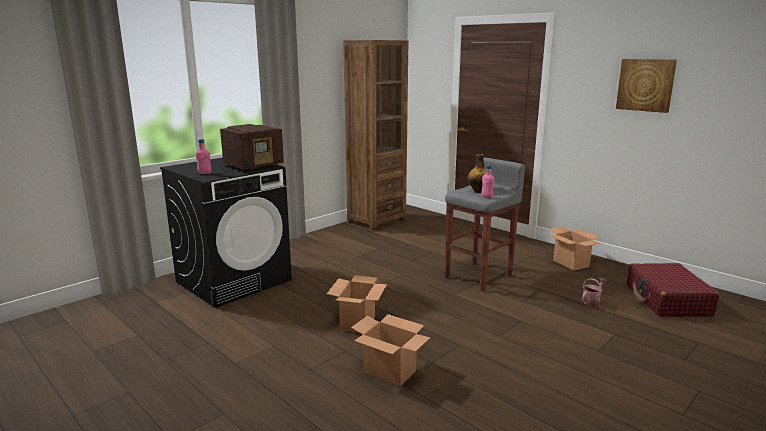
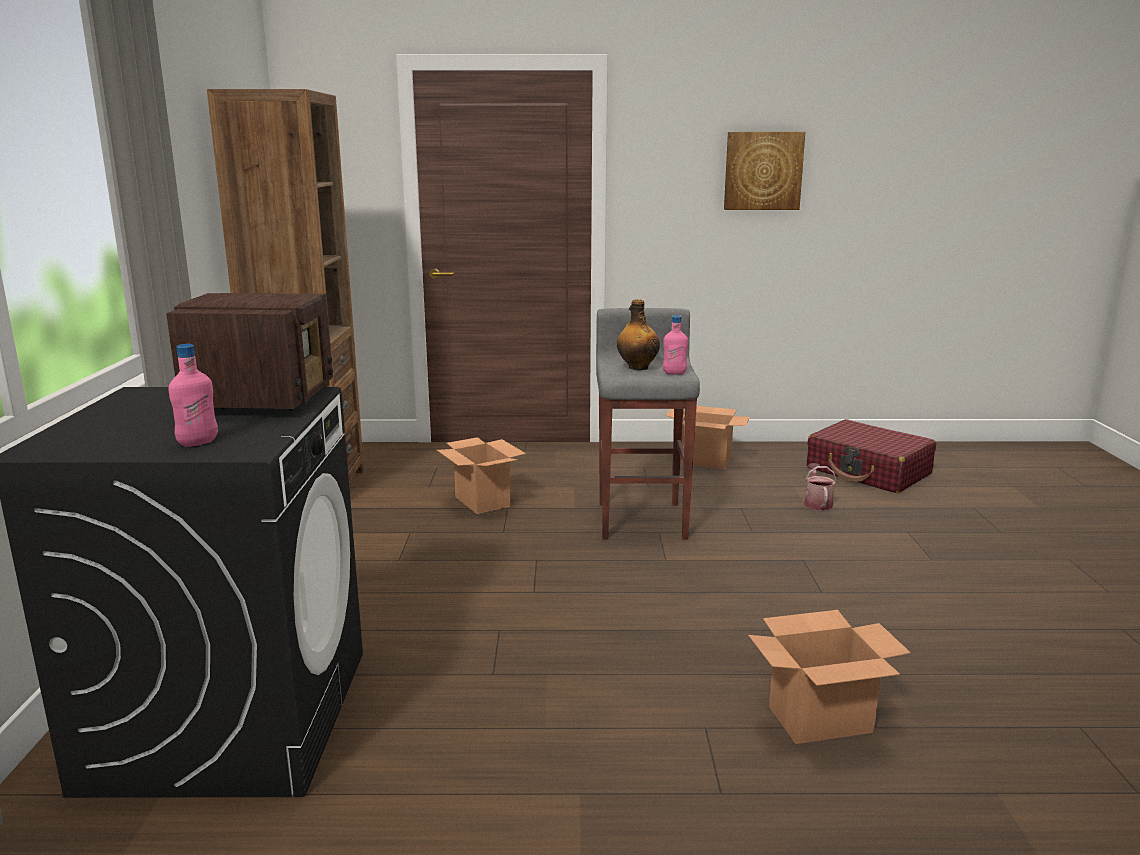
camera: 45 degrees left, 0 degrees up
cardboard box [327,275,387,333] -> cardboard box moved to [437,437,526,514]

